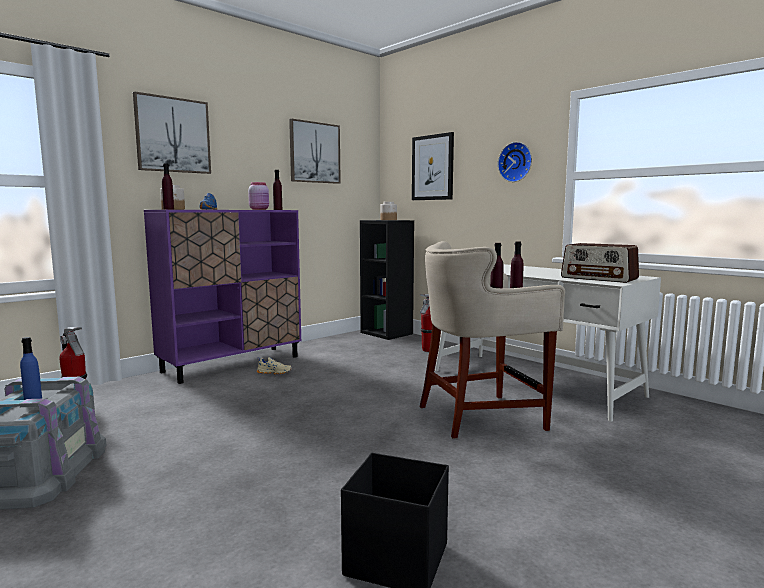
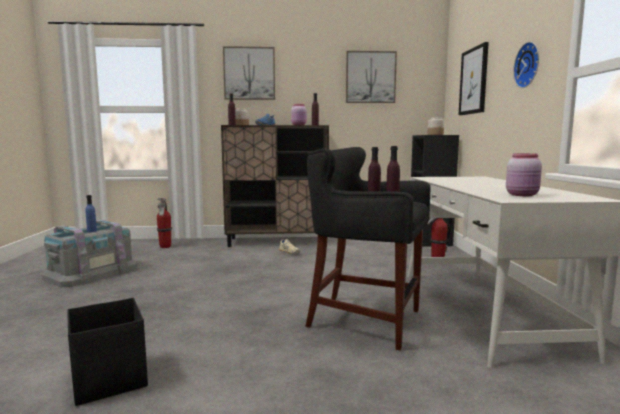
camera: 40 degrees right, 0 degrees up
purple cabinet [144,210,301,384] -> brown cabinet [221,125,329,247]
beige stool [420,241,565,439] -> black stool [305,147,430,351]
radio [561,243,639,283] -> pink jar [506,153,542,196]

